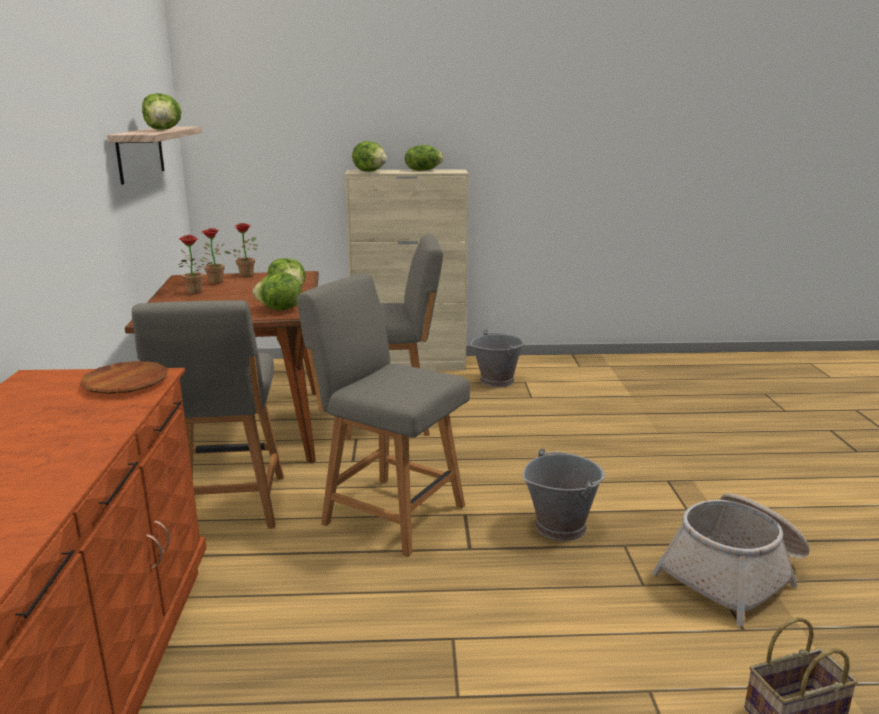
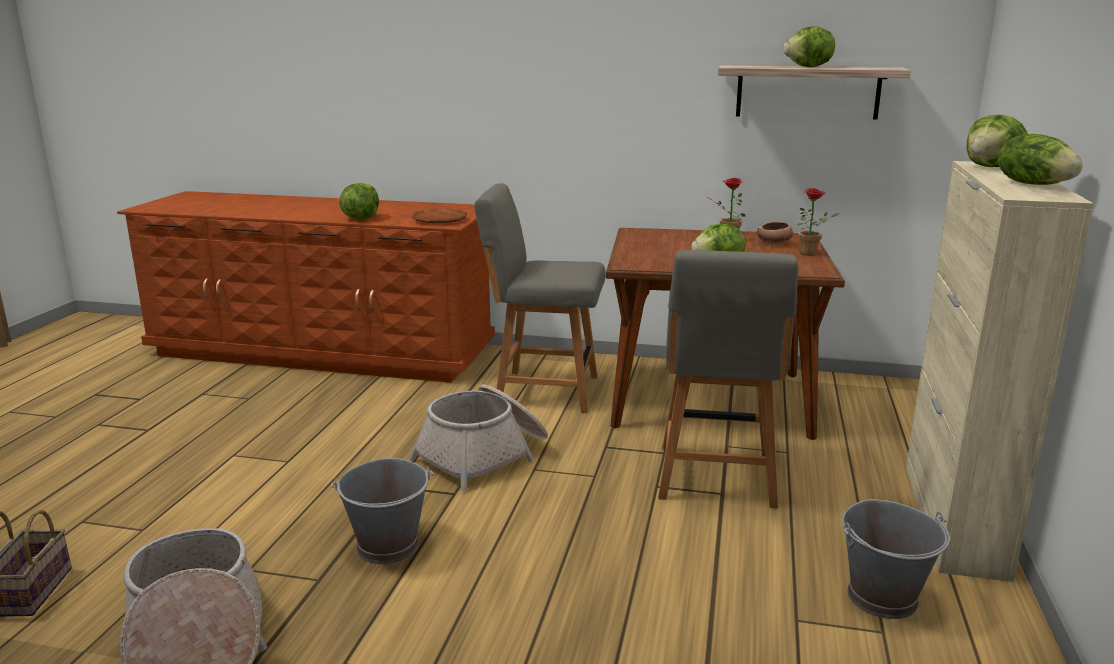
camera: 105 degrees right, 0 degrees up
potted plant [200,228,225,285] -> bowl [757,222,793,245]
lettuce [253,272,302,311] -> lettuce moved to [339,183,379,220]
grey chair [297,273,470,557] -> basket [409,385,548,491]

